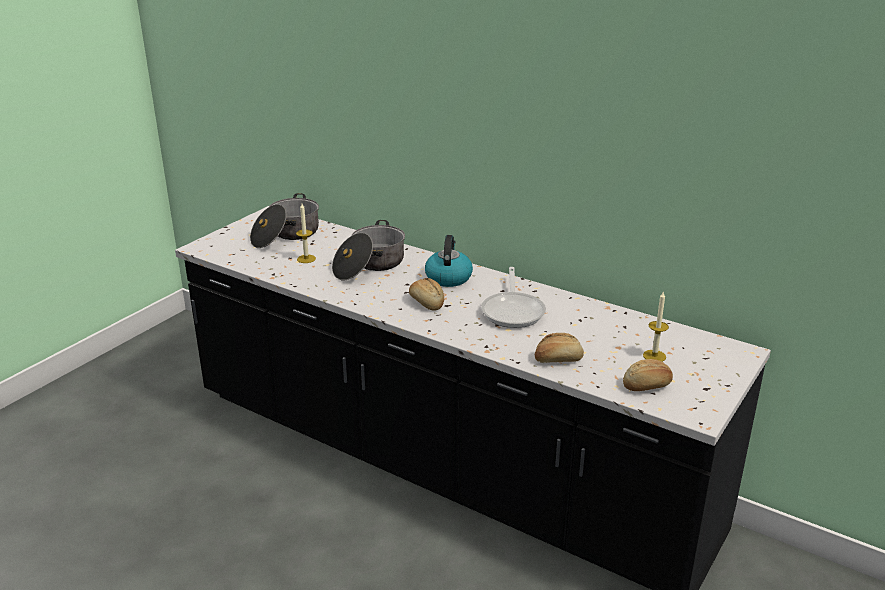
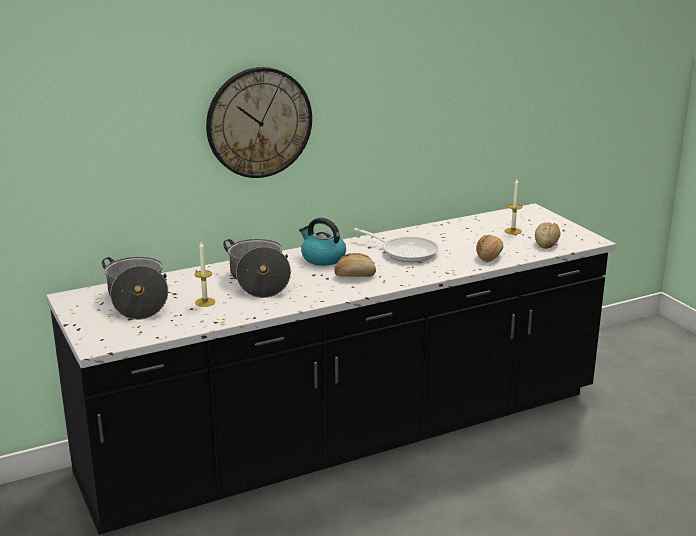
camera: 60 degrees left, 5 degrees down
none -> wall clock [206,67,312,178]

